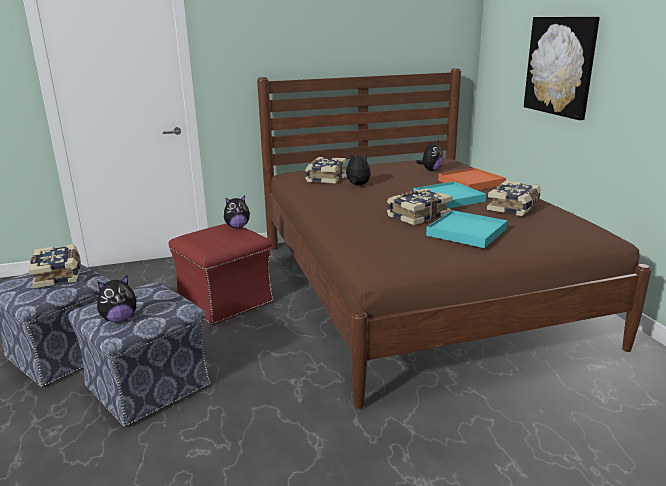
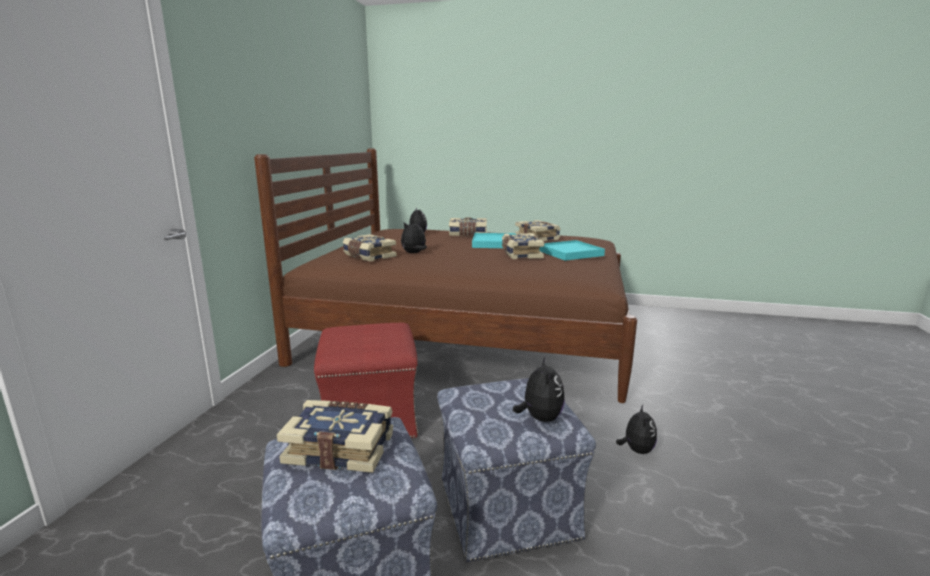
camera: 60 degrees left, 5 degrees down
plush toy [224,196,250,228] -> plush toy moved to [616,405,657,454]
orange tray [438,168,506,190] -> book [449,217,487,236]
picture [524,17,600,120] -> none

